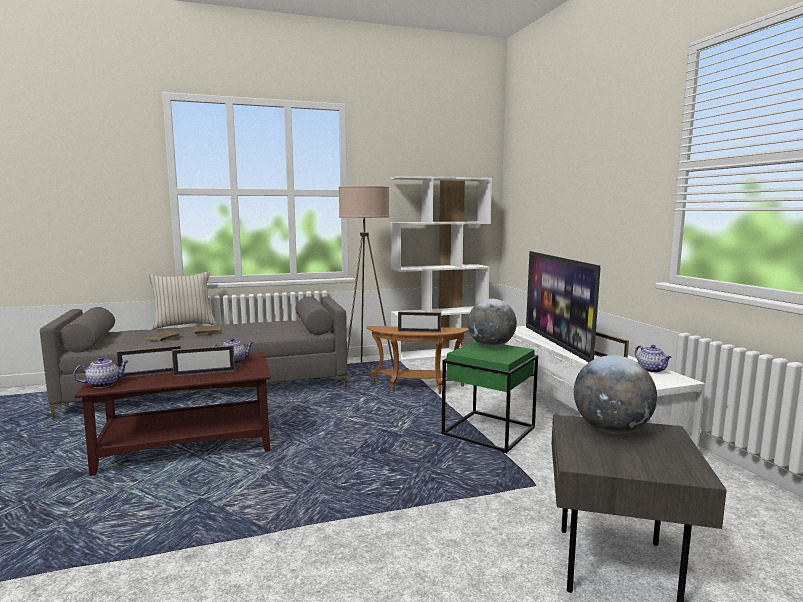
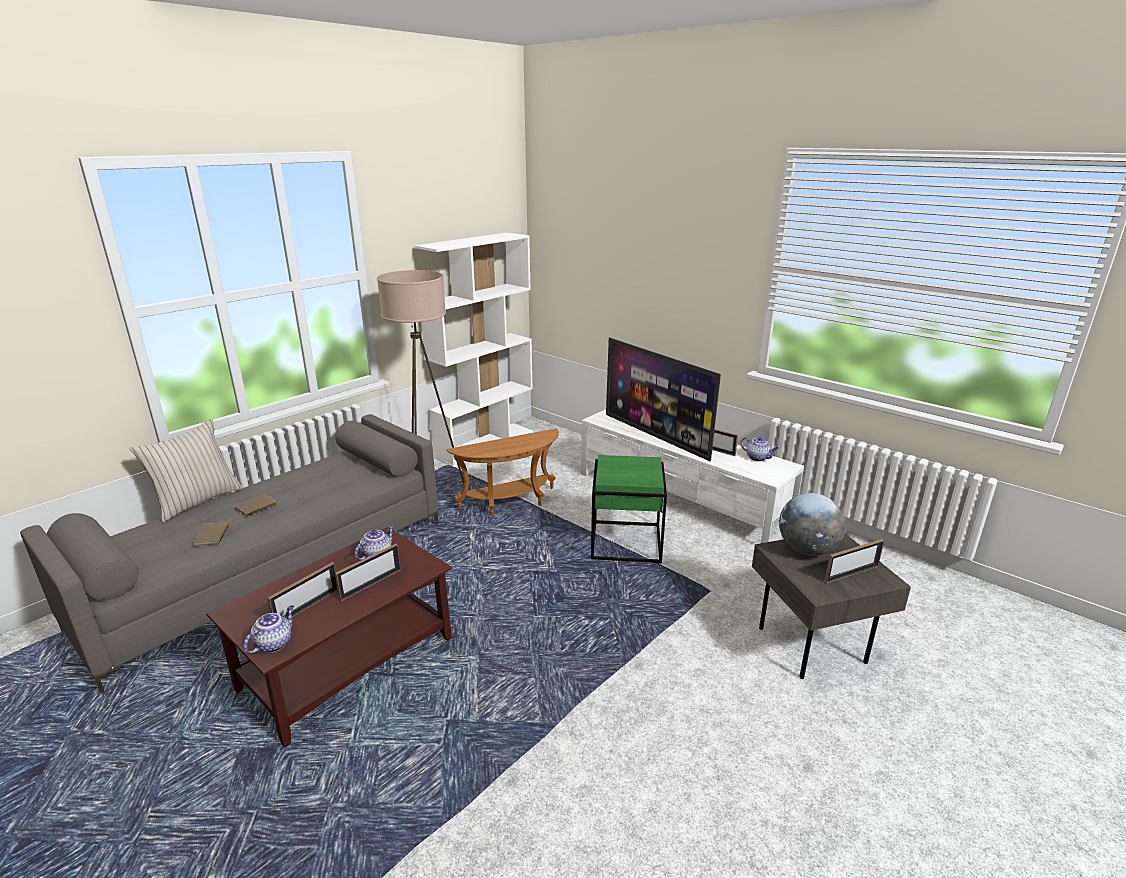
camera: 30 degrees left, 15 degrees up
picture frame [398,312,441,332] -> picture frame moved to [824,539,884,584]
globe [468,299,517,347] -> none

